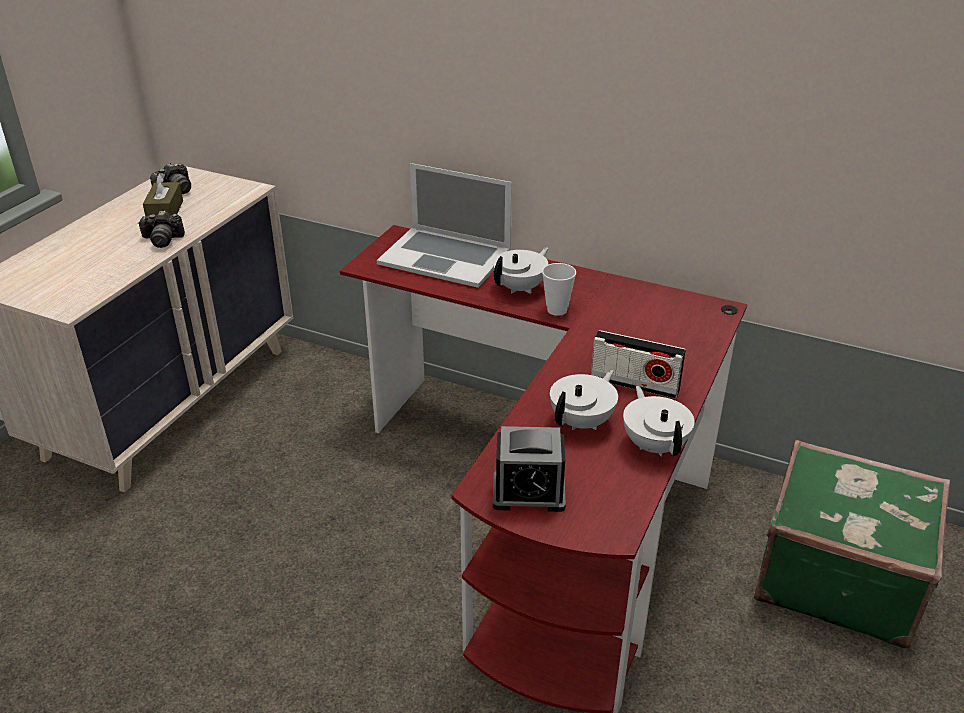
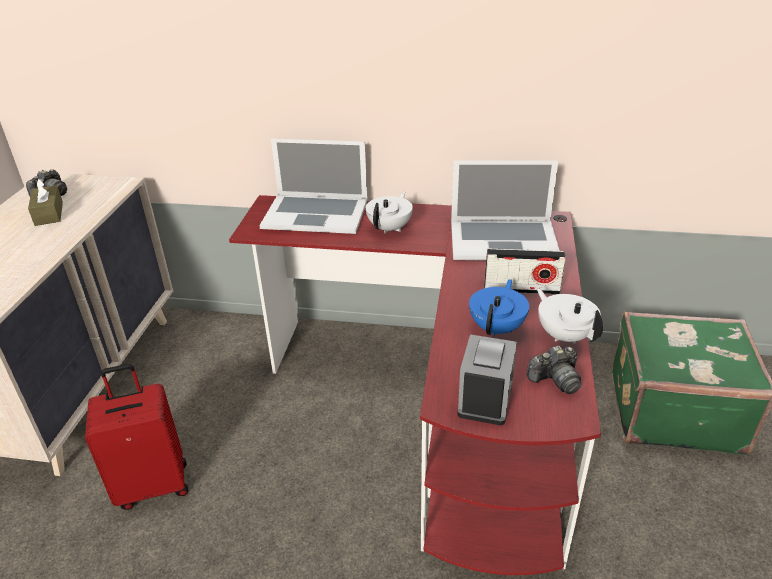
camera: 15 degrees left, 0 degrees up
camera [138,210,185,248] -> camera moved to [527,346,581,394]
alarm clock [493,426,566,512] -> alarm clock turned 60 degrees counterclockwise [457,334,517,425]
cup [542,263,576,316] -> none
white teapot [550,370,618,431] -> blue teapot [469,279,529,337]
none -> red suitcase [85,364,188,510]
none -> laptop [451,160,560,260]

